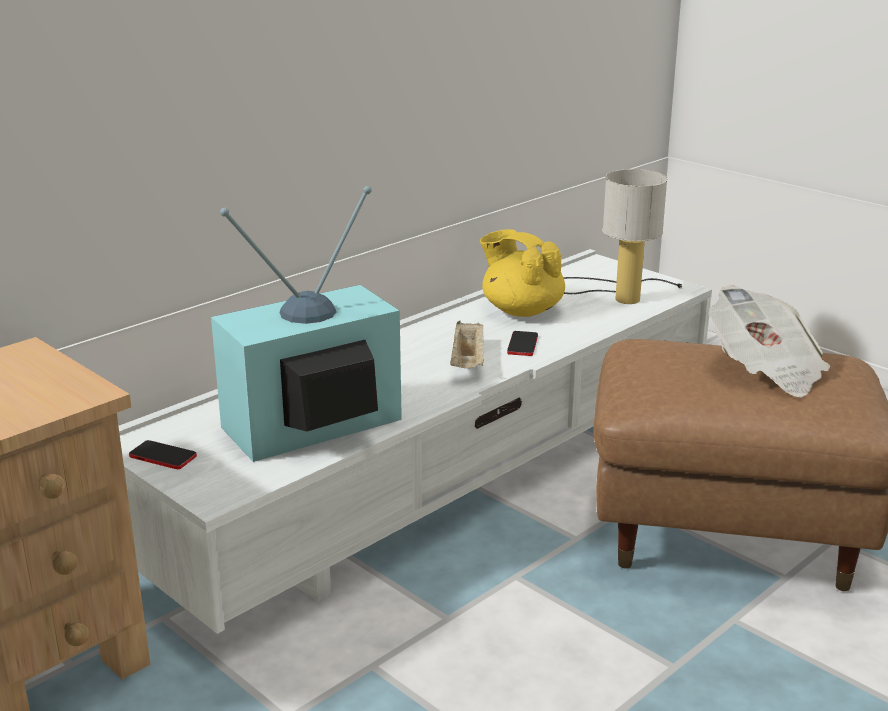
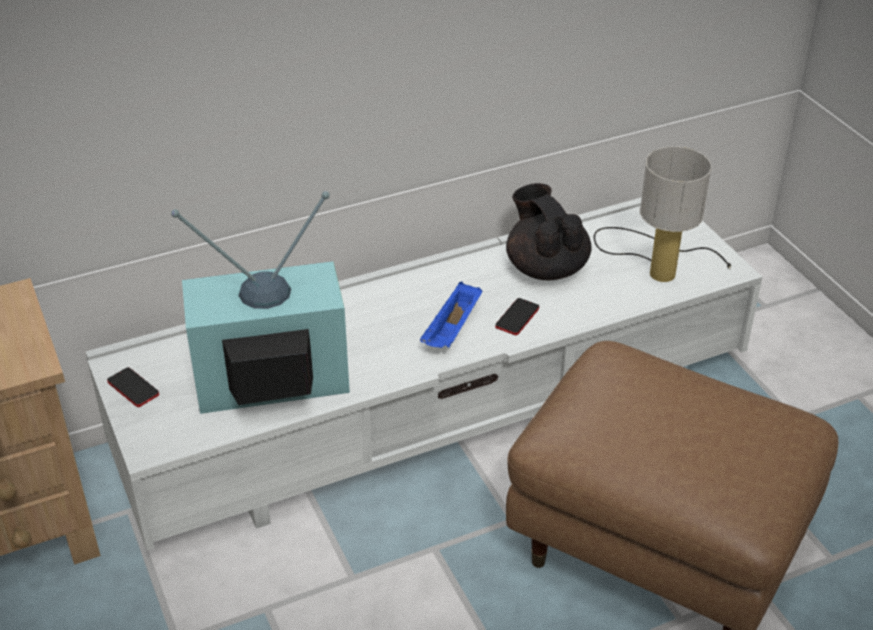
camera: 20 degrees right, 15 degrees up
beige tray [450,321,484,368] -> blue tray [420,282,482,348]
yellow teapot [480,229,565,317] -> black teapot [506,183,592,280]
newspaper [709,286,830,398] -> none

